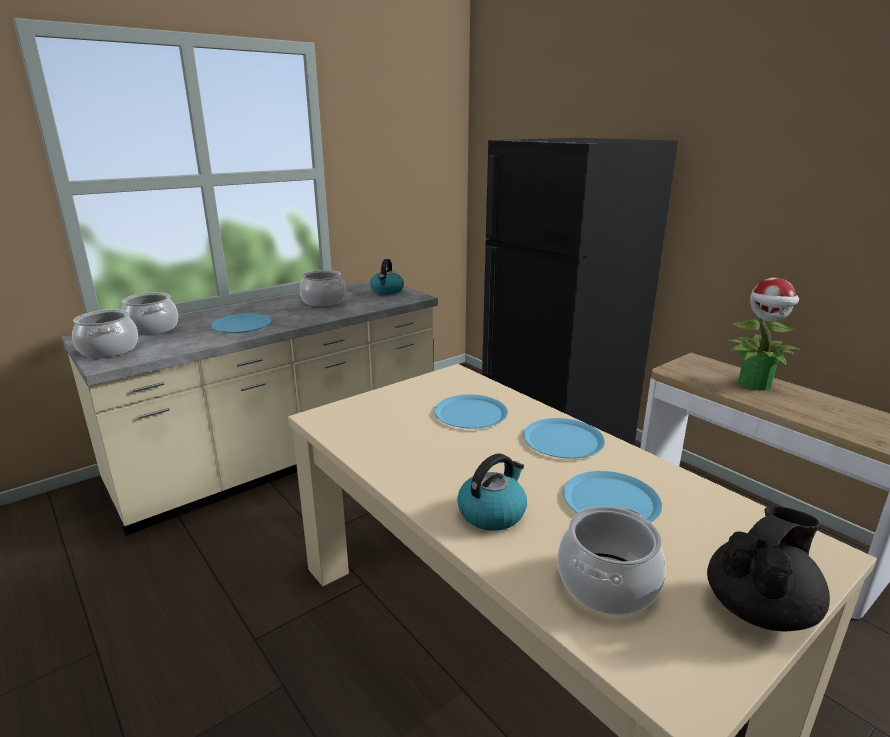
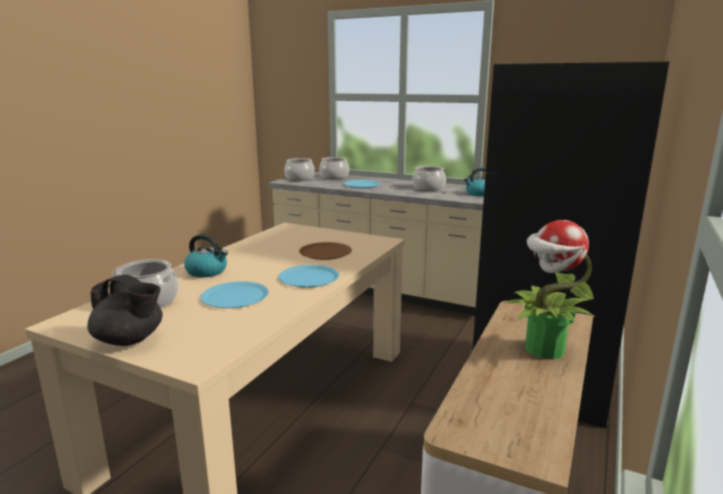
camera: 65 degrees right, 5 degrees down
blue plate [434,395,508,429] -> brown plate [299,242,352,260]

